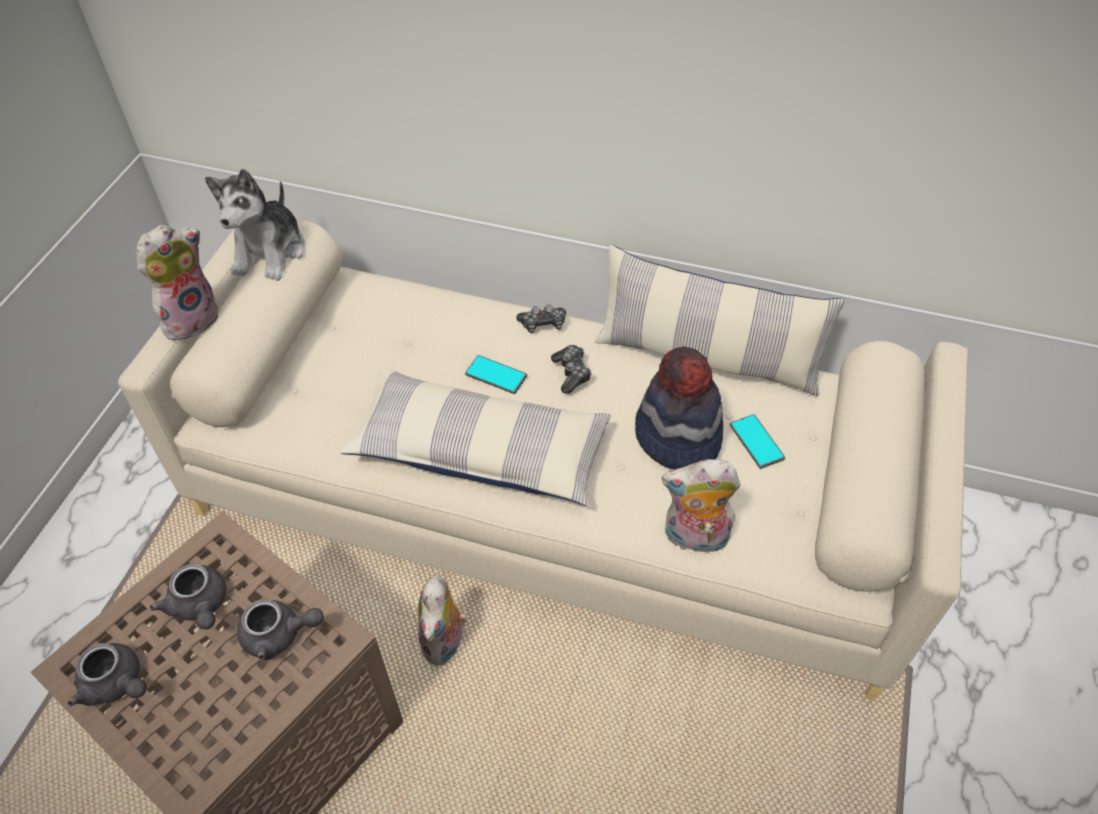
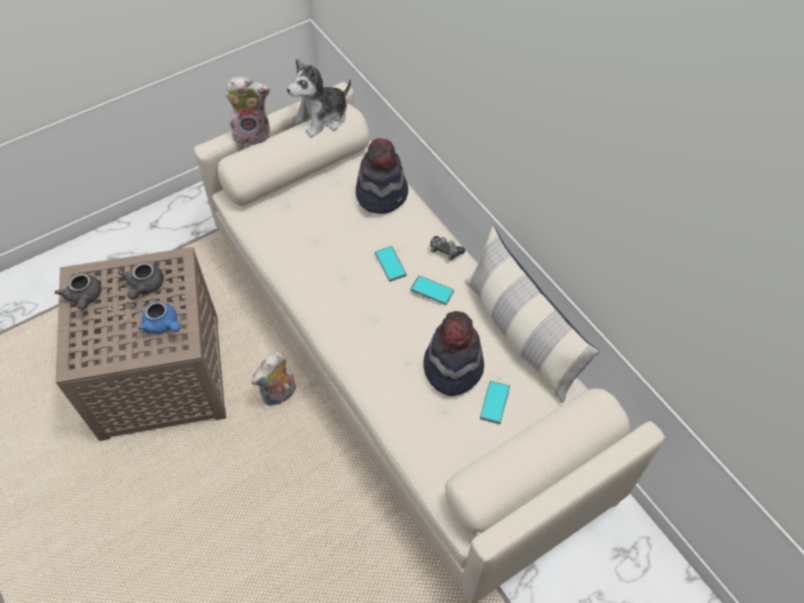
camera: 40 degrees right, 5 degrees up
grey teapot [237,599,324,660] -> blue teapot [138,301,181,334]
pillow [340,366,611,506] -> none
game controller [551,345,592,394] -> phone [411,275,454,305]
plush toy [661,459,741,558] -> none
none -> hat [356,138,408,214]

